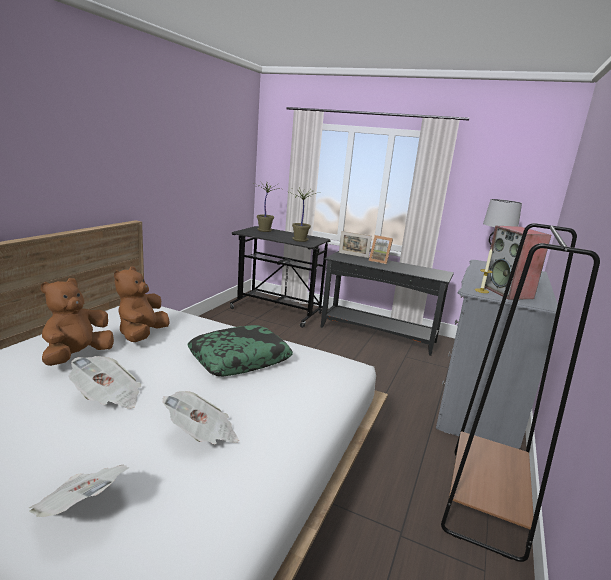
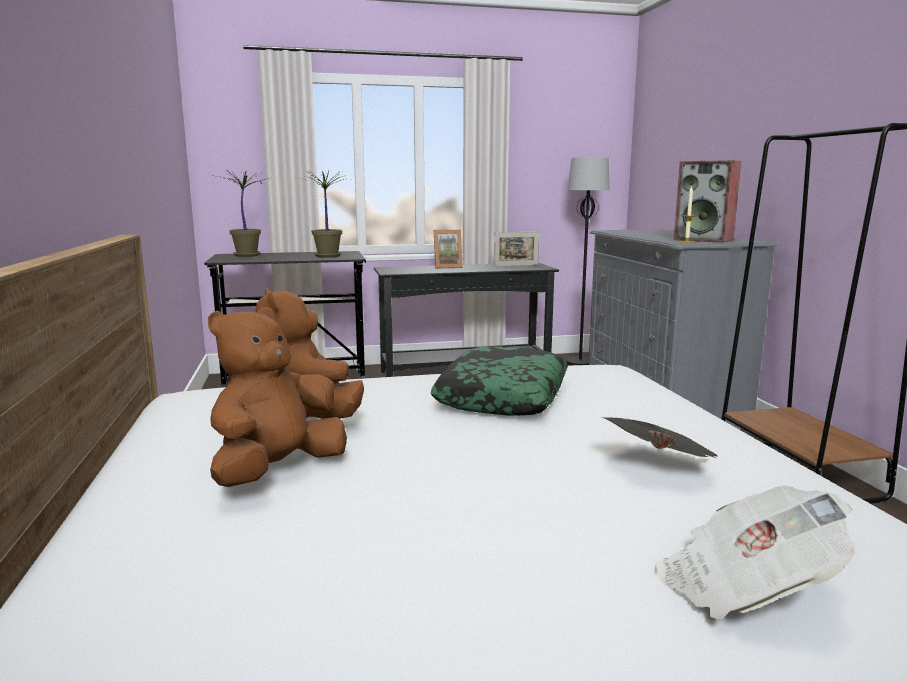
camera: 35 degrees left, 5 degrees down
brown plush toy [41,278,114,366] -> brown plush toy turned 45 degrees clockwise [208,307,347,487]
newspaper [69,356,141,409] -> none
picture frame [339,231,372,258] -> picture frame moved to [494,232,539,267]

